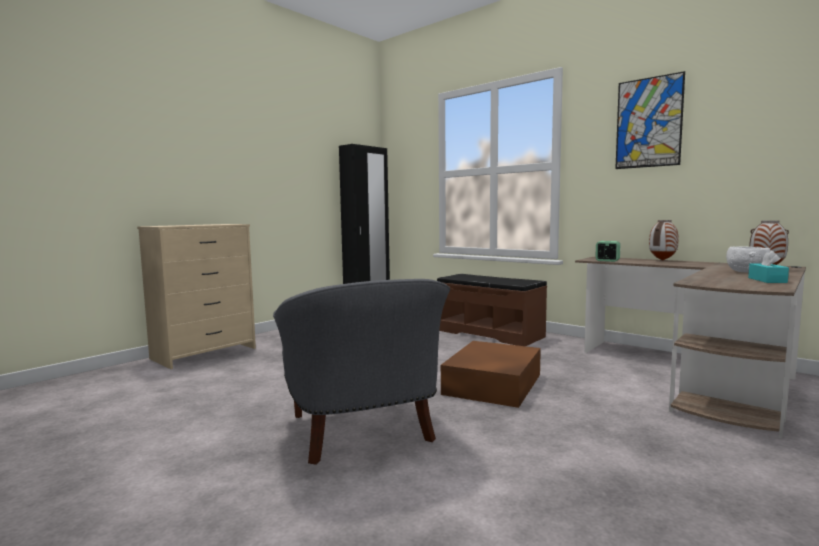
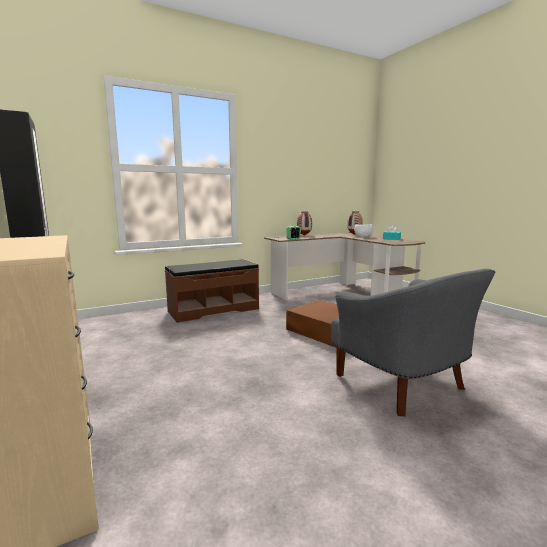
camera: 70 degrees left, 5 degrees up
grey armchair [273,279,450,465] -> grey armchair turned 60 degrees clockwise [331,269,495,416]
picture [615,71,685,169] -> none

